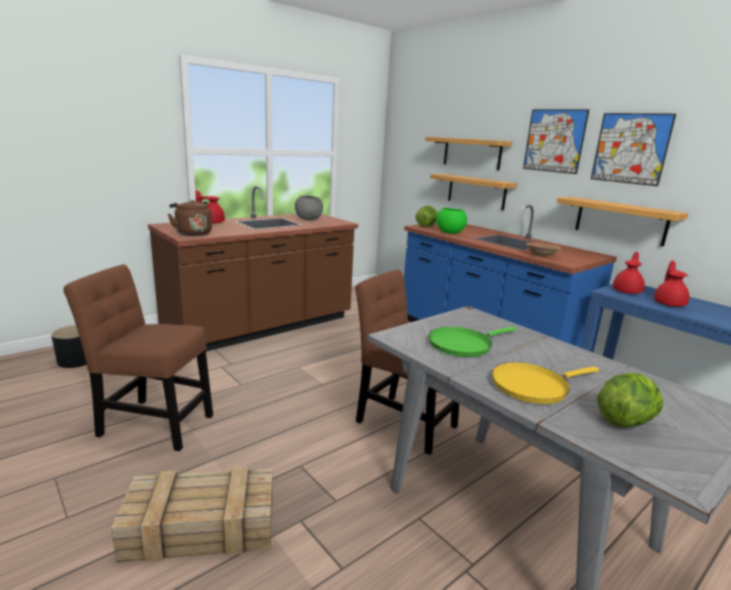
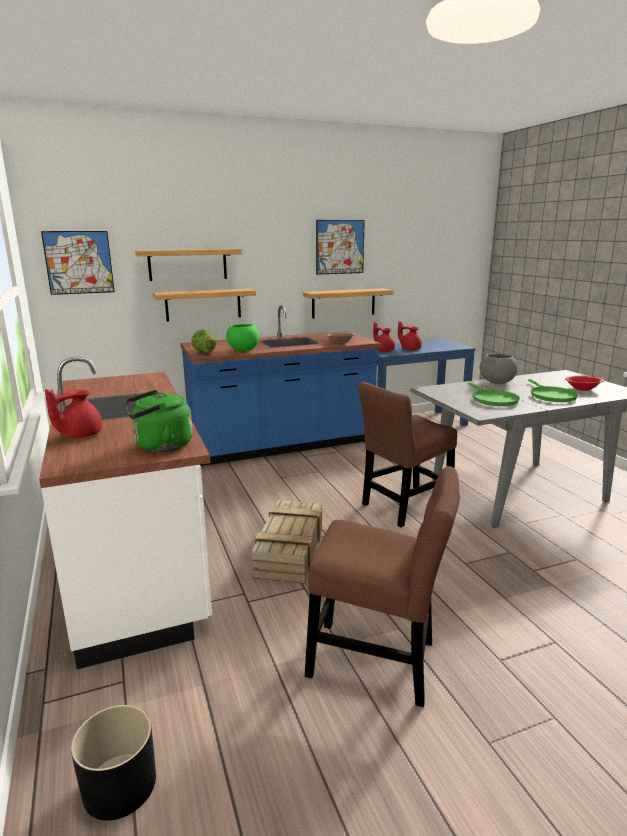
camera: 70 degrees left, 0 degrees up
brown chair [63,264,213,451] -> brown chair turned 105 degrees counterclockwise [305,466,460,707]
crate [111,466,273,562] -> crate moved to [252,500,322,584]
brown counter [148,186,358,352] -> white counter [39,357,212,669]
brown kettle [168,200,212,236] -> green kettle [125,390,192,452]
grey bowl [295,196,323,220] -> grey bowl moved to [480,354,518,384]
yellow frying pan [492,362,599,404] -> green frying pan [528,379,578,402]
picture [523,109,589,174] -> picture moved to [41,231,115,295]
lettuce [597,373,663,427] -> red bowl [565,376,604,391]

